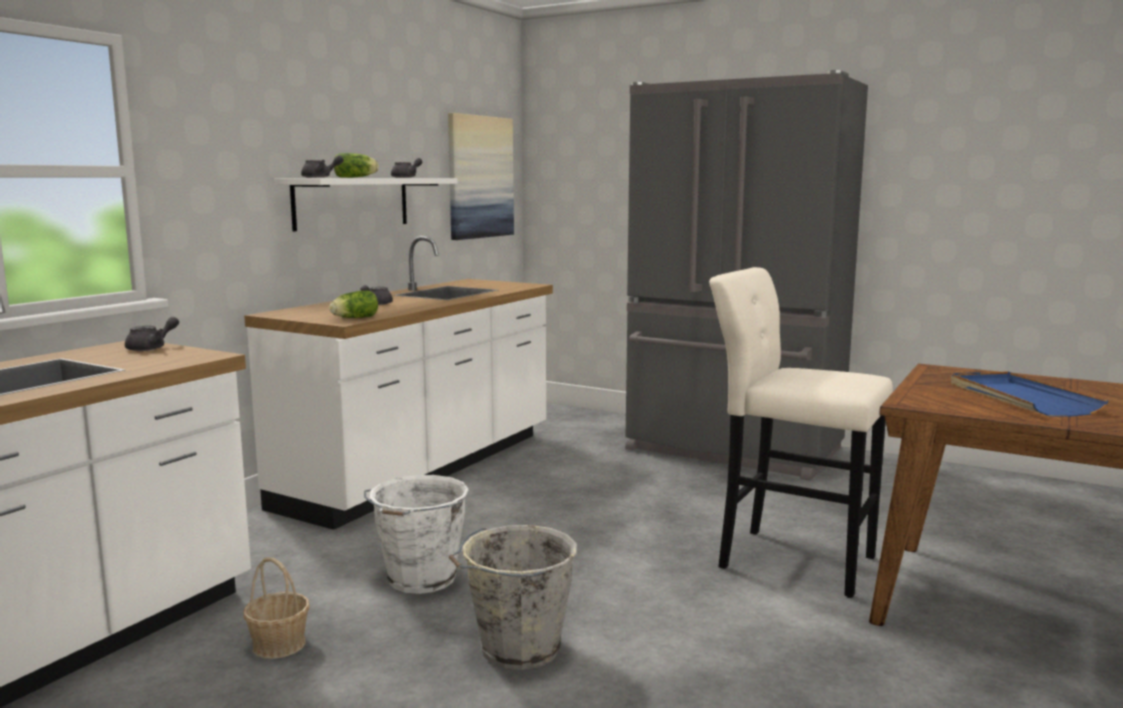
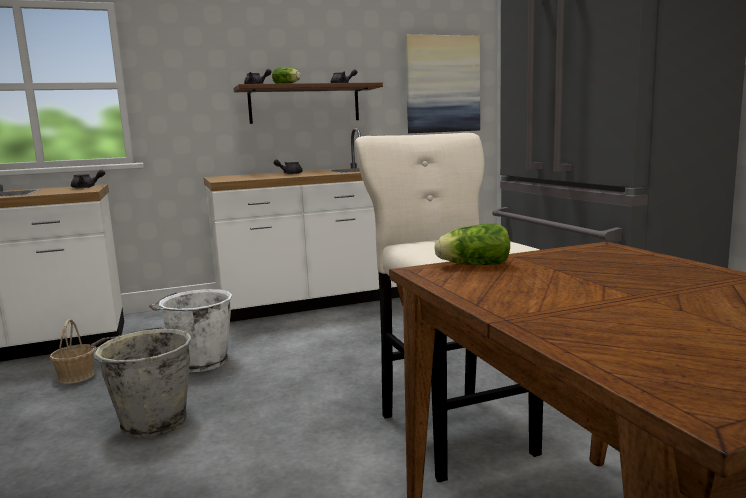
camera: 40 degrees right, 0 degrees up
white shelf [274,178,457,231] -> brown shelf [233,83,383,124]
lettuce [329,290,378,318] -> lettuce moved to [434,224,510,265]
blue tray [951,371,1109,417] -> none

